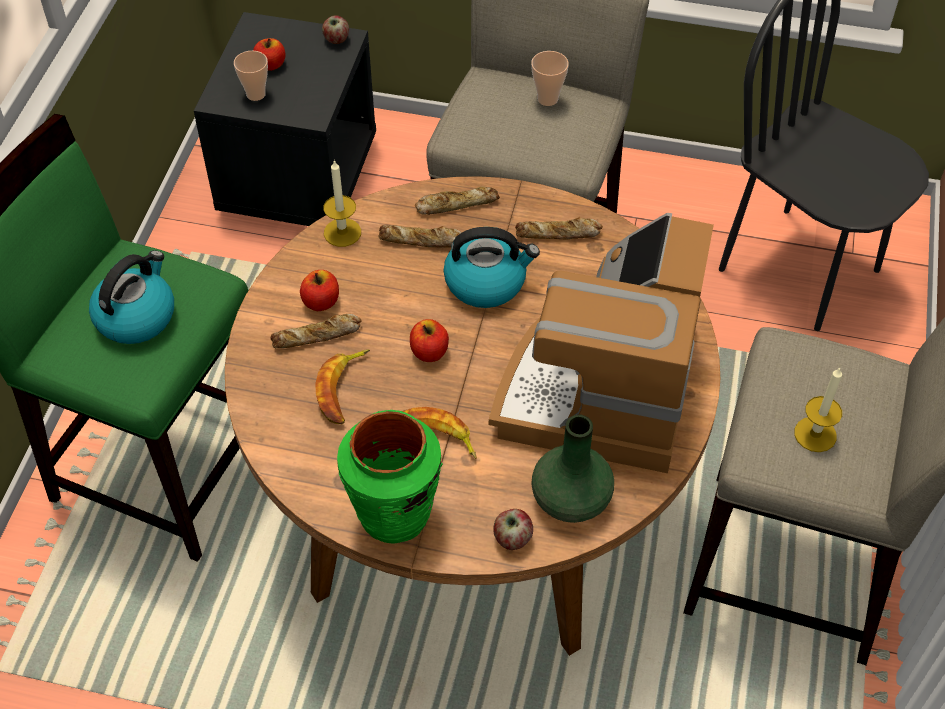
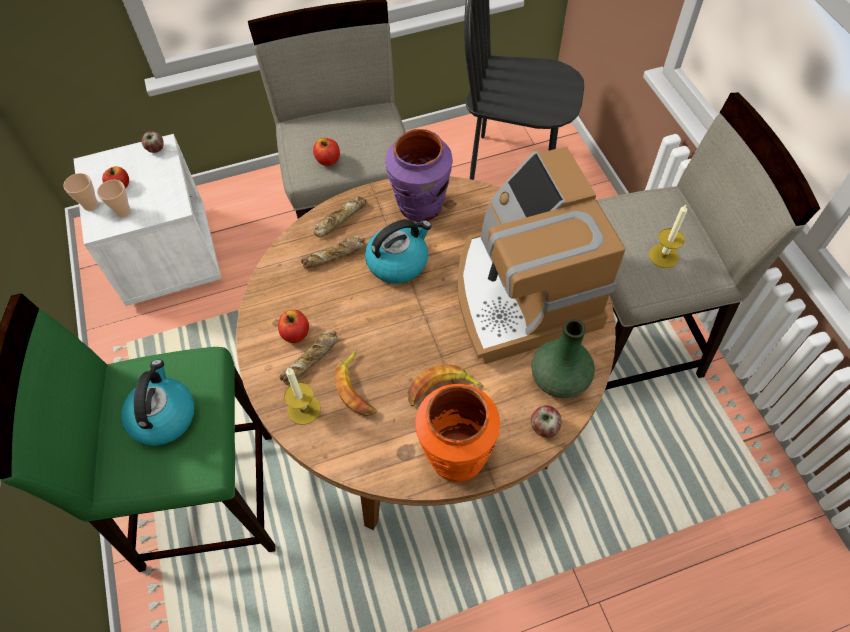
camera: 30 degrees left, 5 degrees up
black nightstand [194,12,376,226] -> white nightstand [74,134,222,306]
candle [323,160,361,247] -> candle moved to [284,368,321,425]
green vase [337,410,443,543] -> orange vase [415,384,500,482]
apple [410,319,449,362] -> apple moved to [313,138,340,166]
bread [515,217,603,239] -> purple vase [385,129,453,222]
cup [531,51,569,106] -> cup moved to [63,173,98,211]

